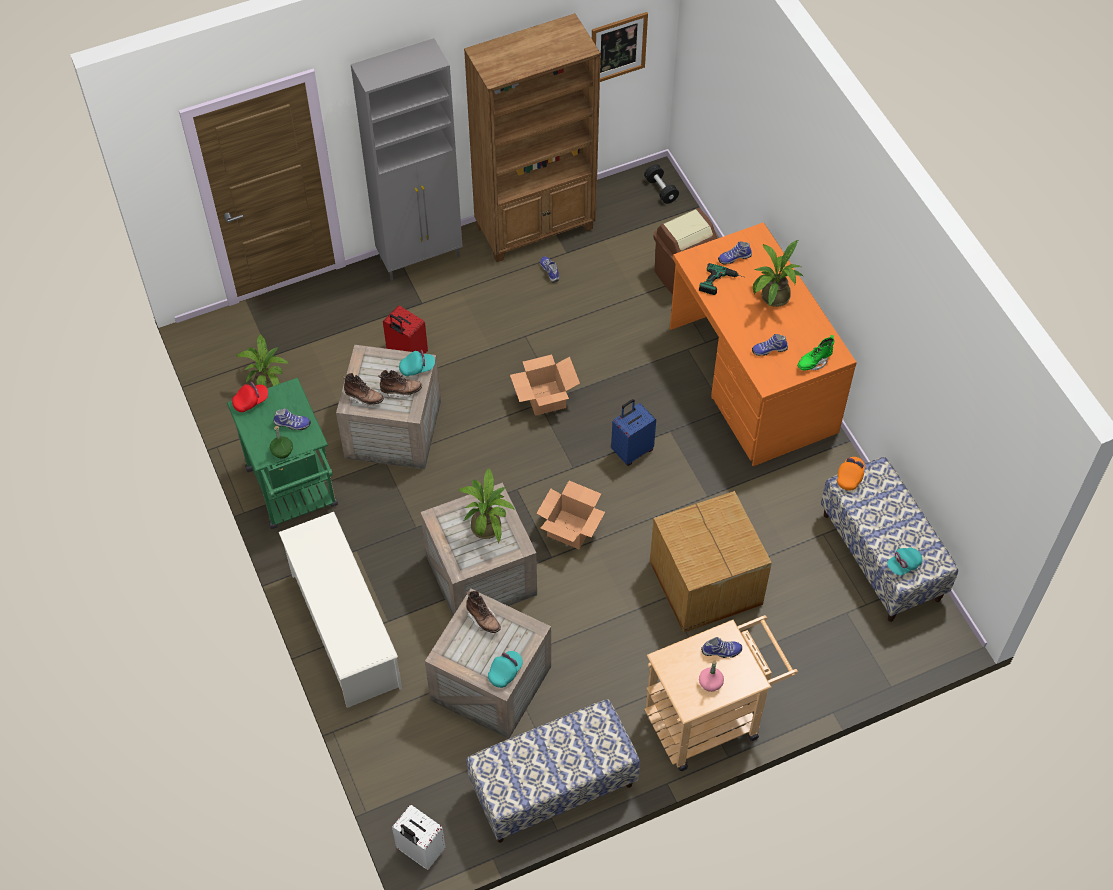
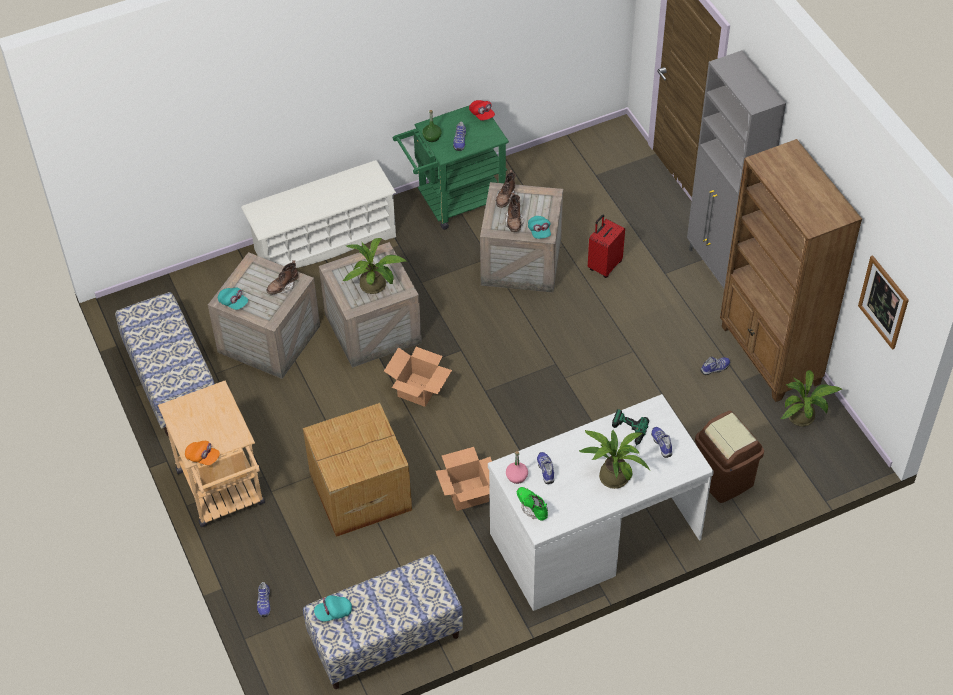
camera: 90 degrees right, 5 degrees down
potted plant [236,334,289,388] -> potted plant moved to [781,370,843,426]
white suitcase [392,805,446,870] -> none
cardboard box [510,354,580,416] -> cardboard box moved to [436,447,492,511]
blue suitcase [611,399,656,466] -> none
black dumbbell [644,164,679,204] -> none
orange desk [670,222,857,466] -> white desk [488,394,714,611]
pink bottle [699,660,724,692] -> pink bottle moved to [506,451,528,484]
shoe [701,637,742,658] -> shoe moved to [257,582,271,617]
orange cap [837,457,865,491] -> orange cap moved to [185,441,220,465]
turquoise cap [887,548,923,576] -> turquoise cap turned 75 degrees counterclockwise [314,596,352,622]

